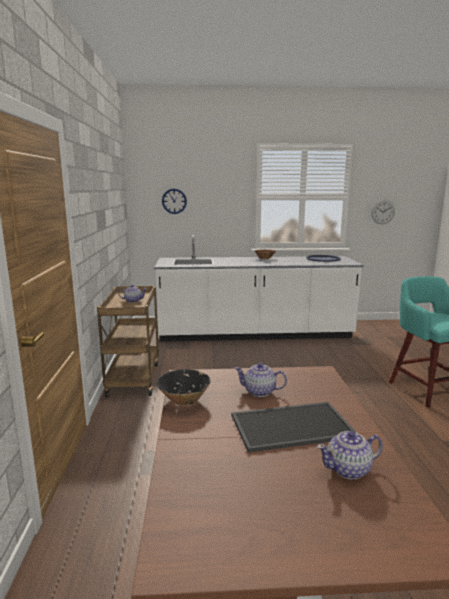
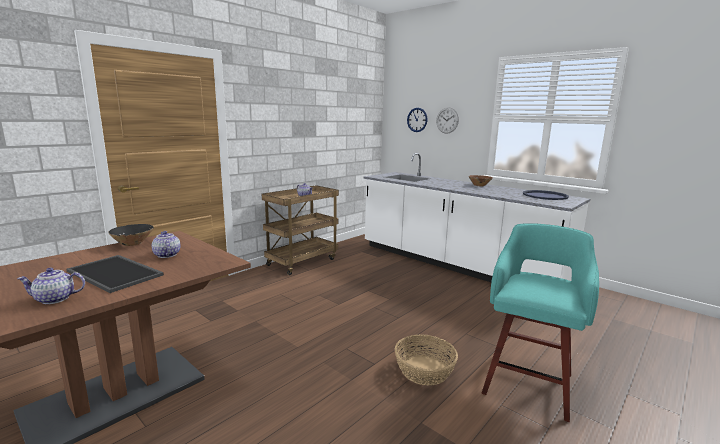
camera: 45 degrees right, 0 degrees up
teapot [317,431,383,479] -> teapot turned 45 degrees counterclockwise [17,268,85,304]
wall clock [371,200,395,224] -> wall clock moved to [436,107,459,134]
none -> basket [395,334,458,385]

